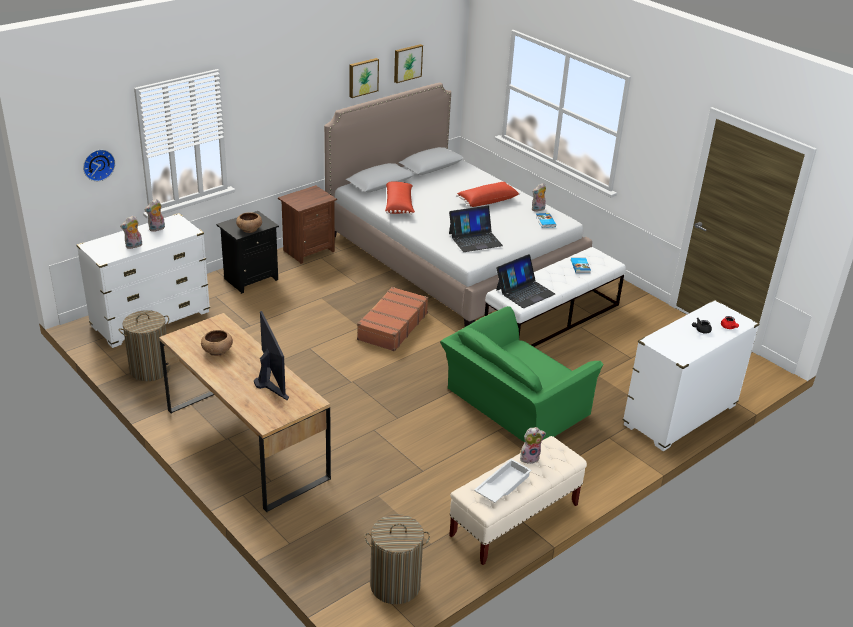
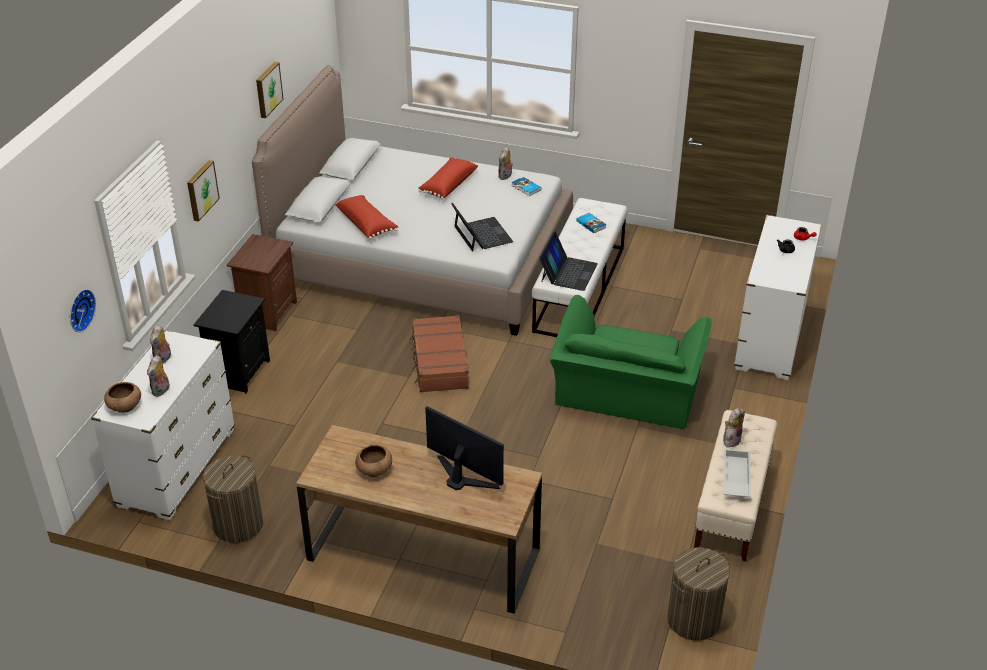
camera: 30 degrees left, 5 degrees up
brown bowl [236,212,262,233] -> brown bowl moved to [104,382,141,413]
picture [394,44,423,83] -> picture moved to [187,160,220,222]
laptop [449,206,503,252] -> laptop turned 60 degrees counterclockwise [451,203,513,252]

